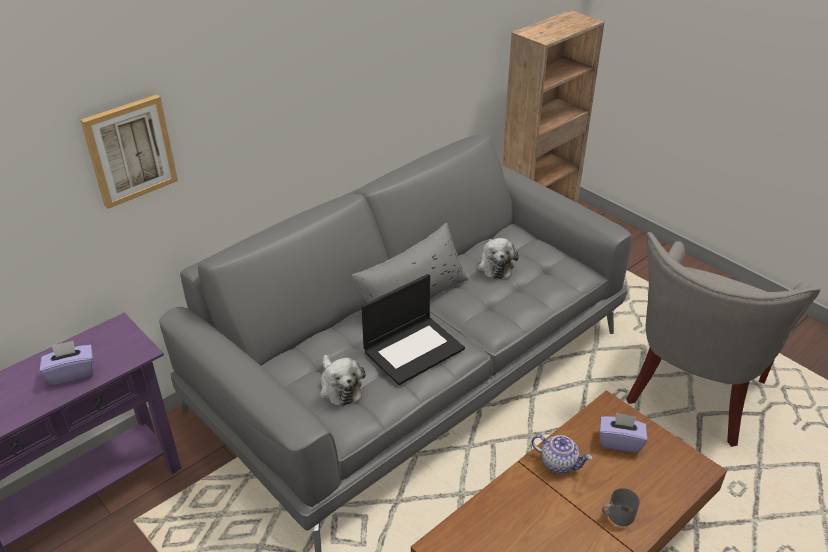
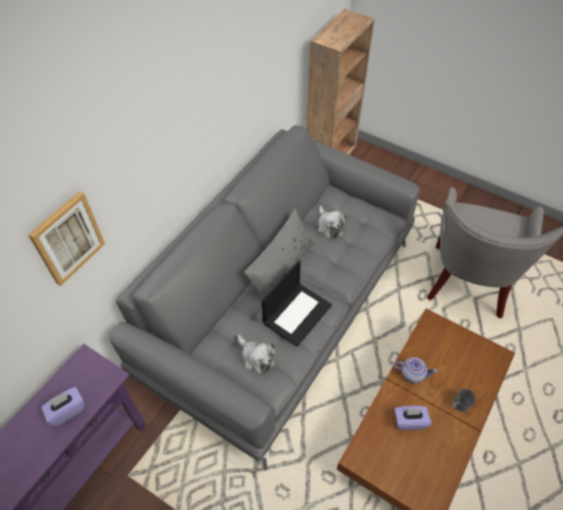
camera: 15 degrees left, 15 degrees up
purple tissue box [599,413,647,453] -> purple tissue box moved to [394,406,432,430]

